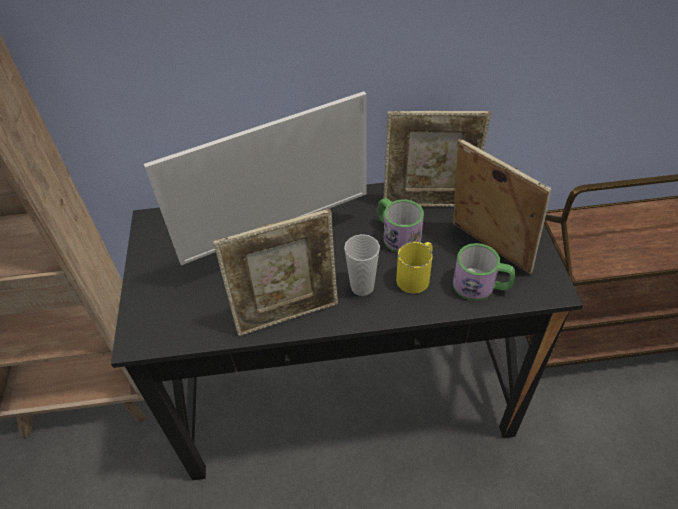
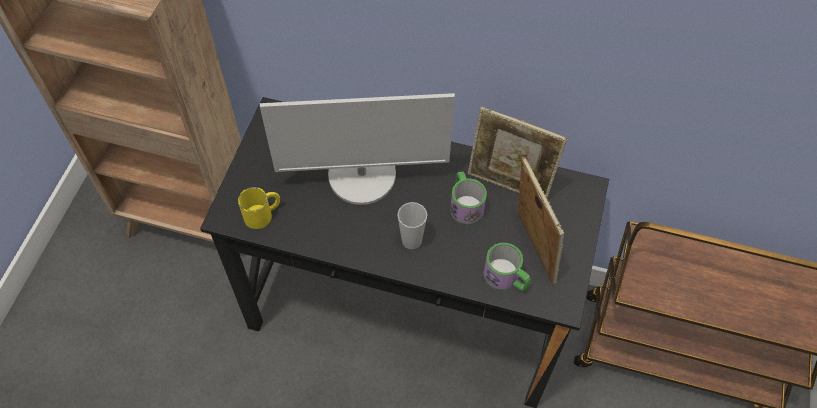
camera: 20 degrees right, 10 degrees up
picture frame [213,209,338,336] -> none
yellow mug [396,242,433,294] -> yellow mug moved to [238,187,280,229]

